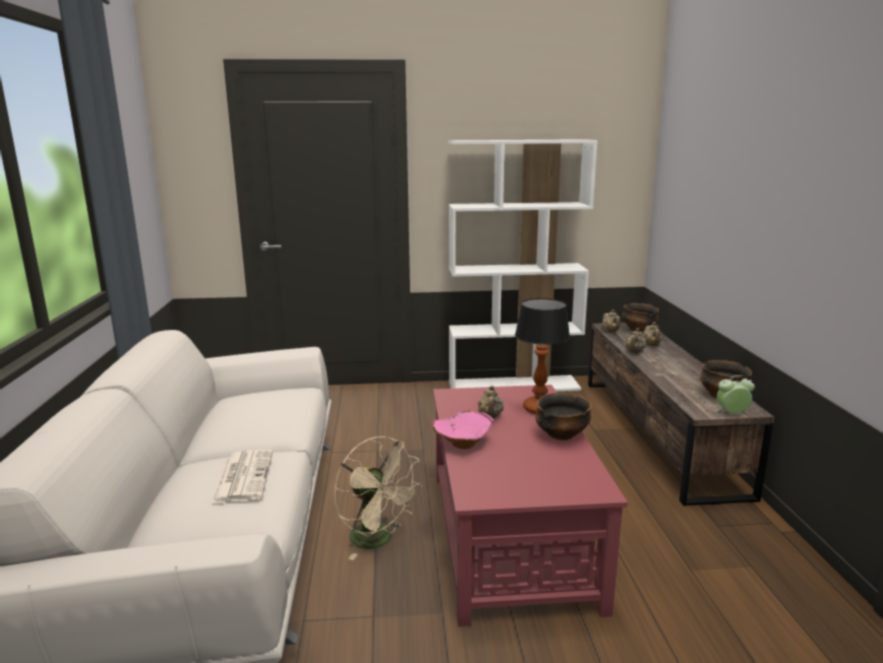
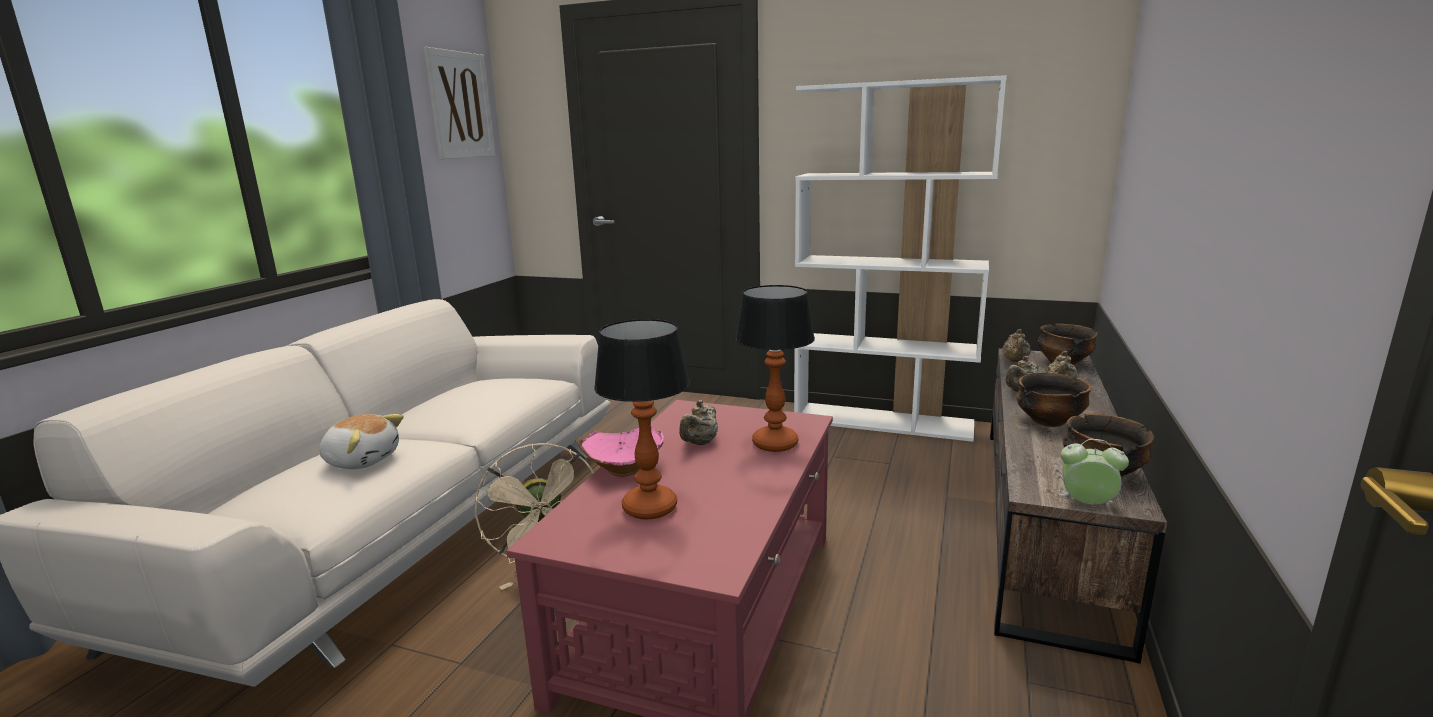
camera: 25 degrees right, 0 degrees up
newspaper [212,449,273,503] -> plush toy [319,414,404,469]
bowl [535,393,592,440] -> bowl moved to [1016,373,1092,427]
none -> picture [424,47,495,159]
none -> table lamp [594,319,690,519]

